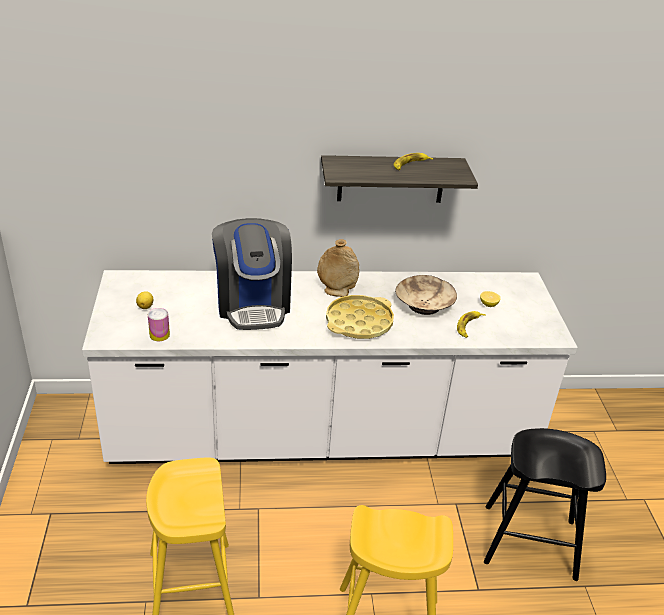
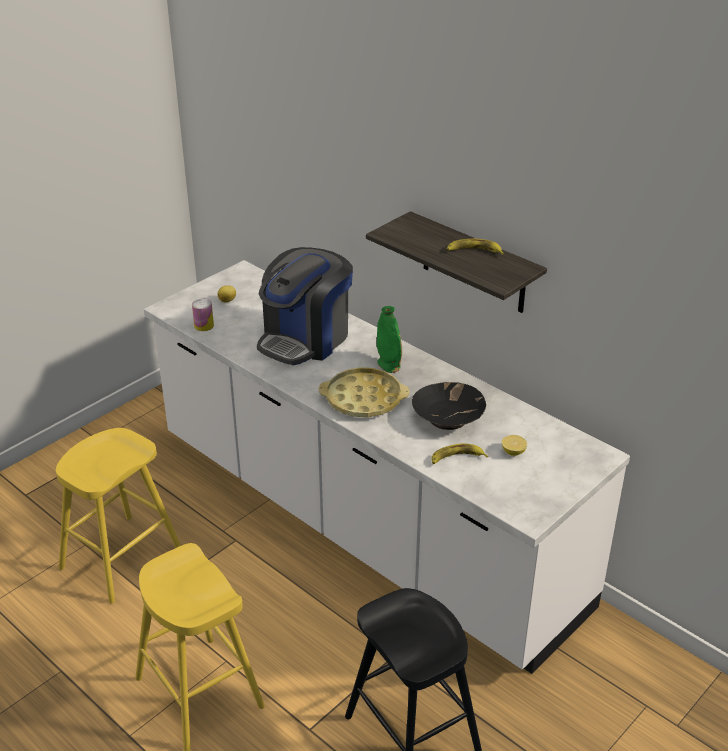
camera: 50 degrees right, 0 degrees up
beige vase [317,239,359,297] -> green vase [377,306,402,373]
beige bowl [395,275,457,315] -> black bowl [412,382,486,430]

